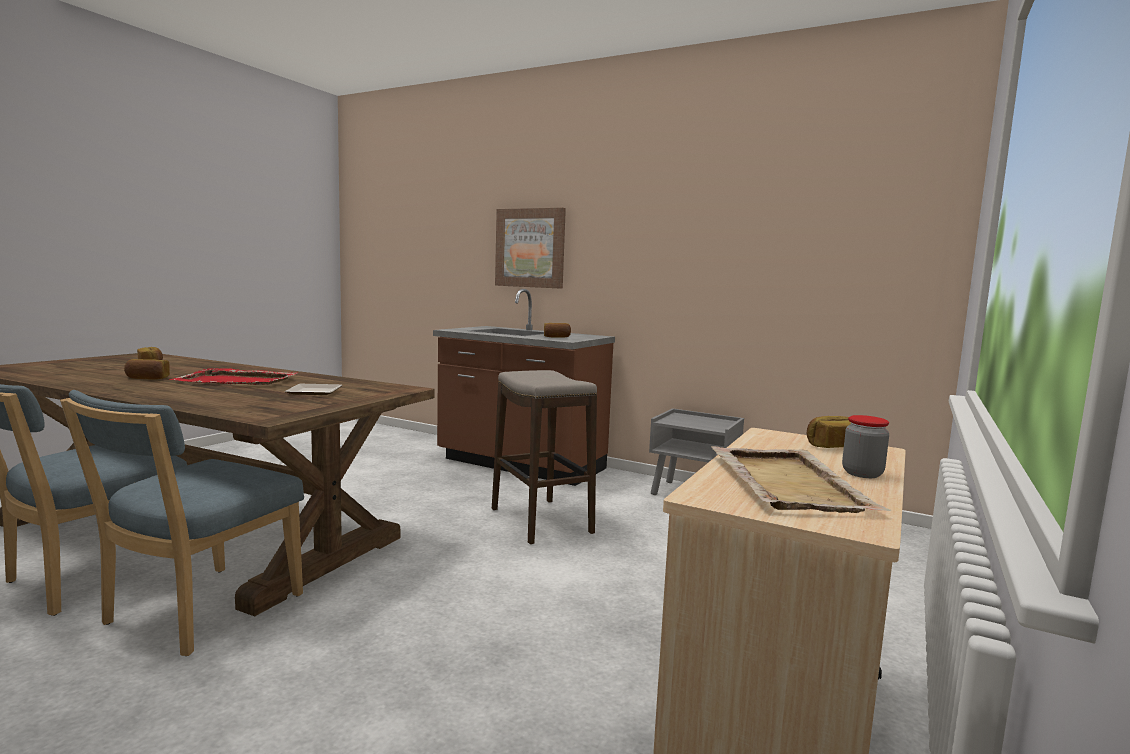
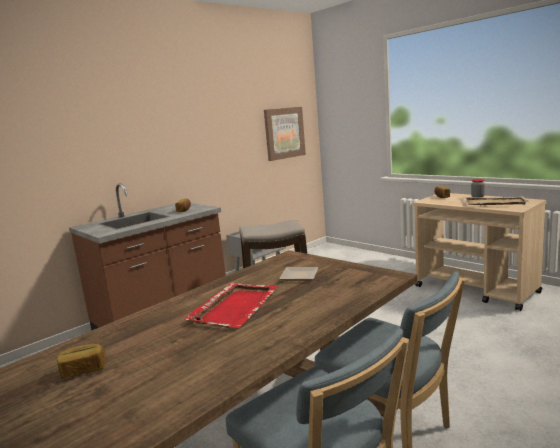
camera: 70 degrees left, 5 degrees up
bread [124,359,170,379] -> none
picture [495,208,566,289] -> picture moved to [264,107,306,161]

